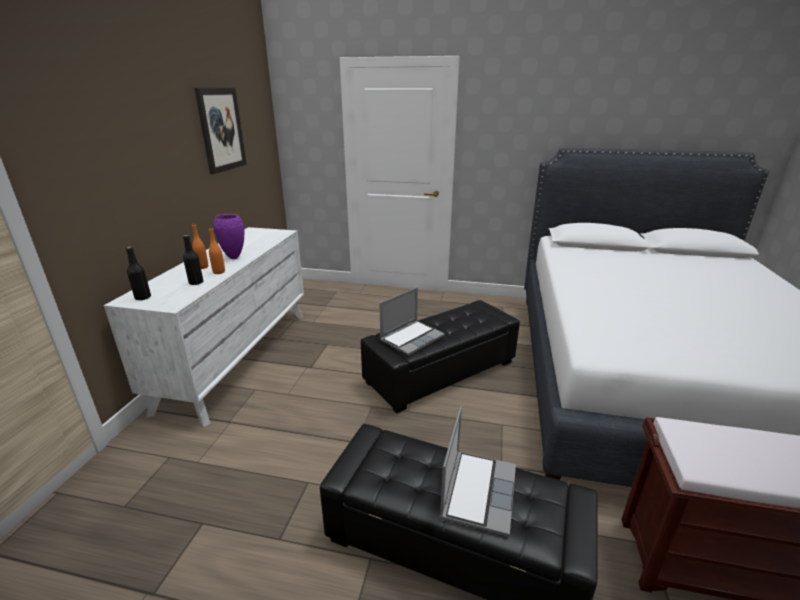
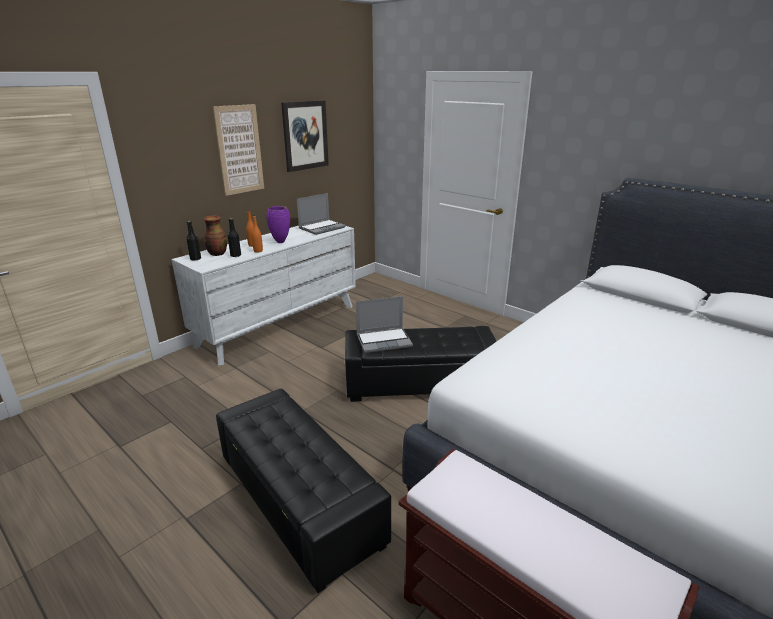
camera: 30 degrees right, 0 degrees up
laptop [440,406,516,537] -> laptop moved to [297,193,346,235]
none -> vase [204,216,227,256]
none -> picture [213,104,264,196]

